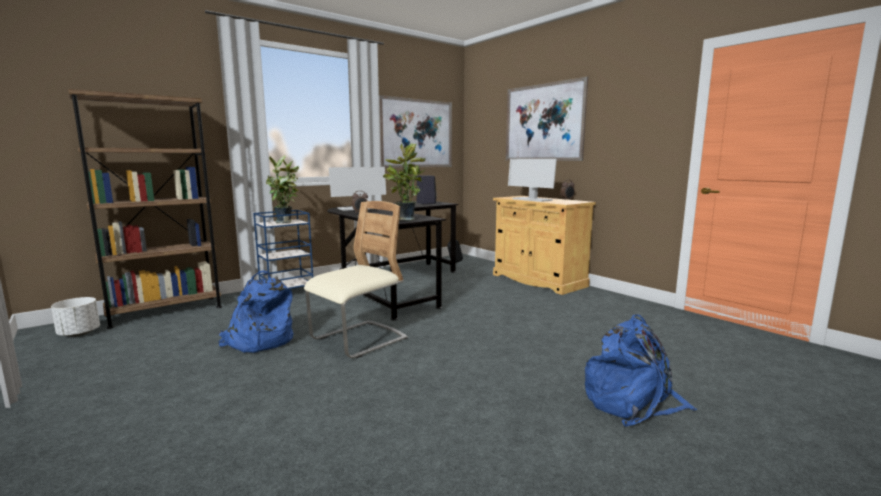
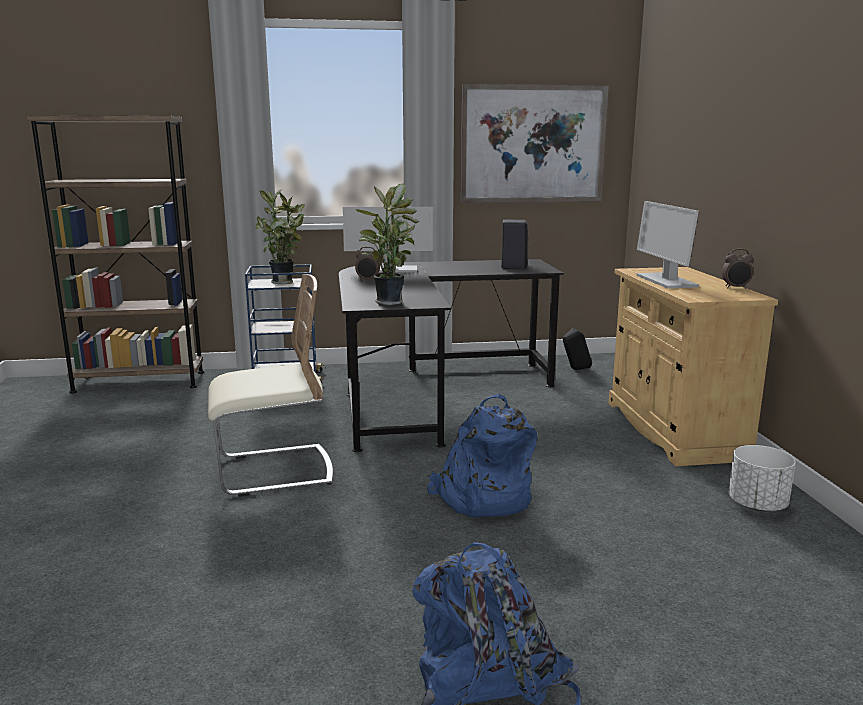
camera: 30 degrees right, 5 degrees up
white planter [51,297,100,337] -> white planter moved to [729,445,796,511]
blue backpack [218,270,293,353] -> blue backpack moved to [427,394,537,517]
picture [506,76,588,161] -> none

